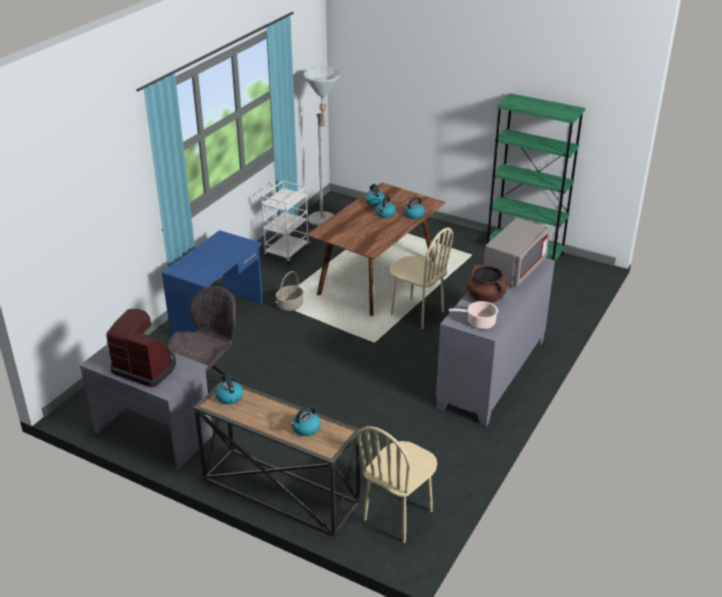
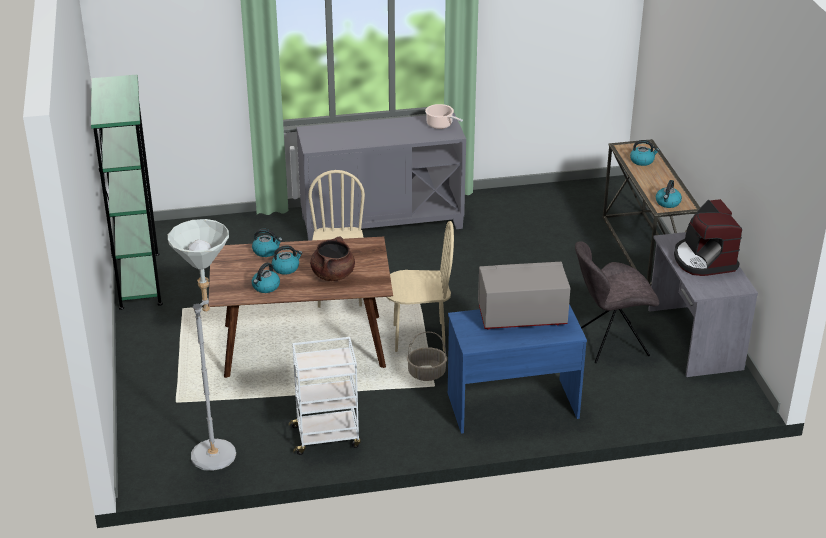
camera: 130 degrees left, 0 degrees up
beige chair [357,426,437,543] -> beige chair moved to [386,221,454,352]
brown cooking pot [467,265,507,303] -> brown cooking pot moved to [310,236,355,281]
grey microwave [484,218,550,287] -> grey microwave moved to [478,262,570,330]

